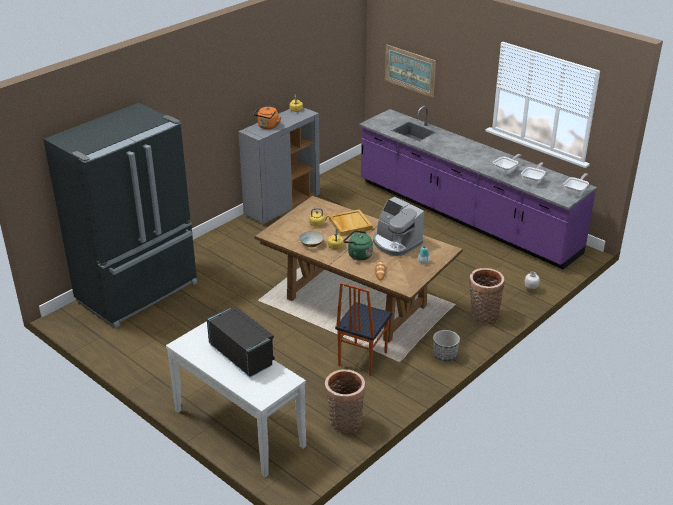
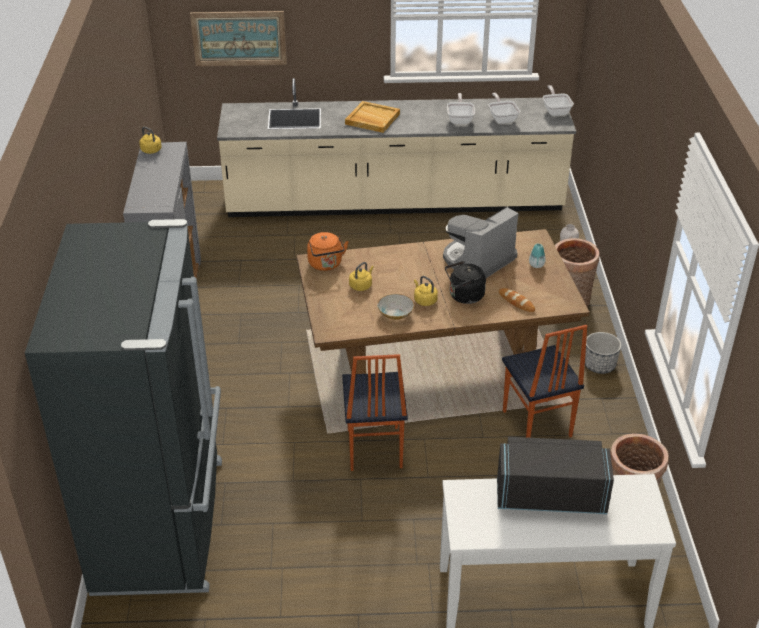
camera: 45 degrees left, 5 degrees up
orange kettle [254,107,281,129] -> orange kettle moved to [307,232,348,271]
beige tray [329,209,372,236] -> beige tray moved to [345,101,400,133]
green kettle [344,230,373,260] -> black kettle [445,261,486,304]
purple counter [359,106,597,269] -> beige counter [217,78,576,217]
coffee machine [373,197,424,256] -> coffee machine turned 135 degrees clockwise [443,206,518,278]
none -> chair [342,354,408,471]

